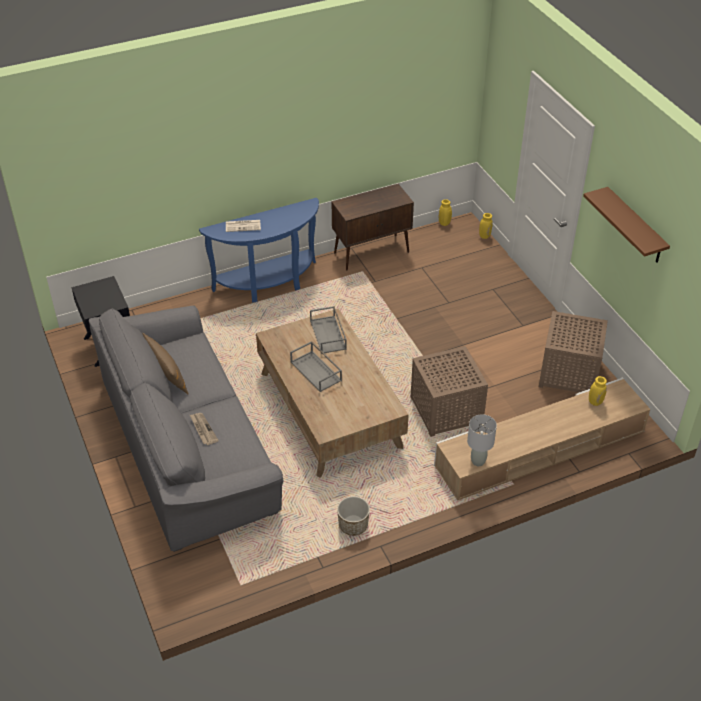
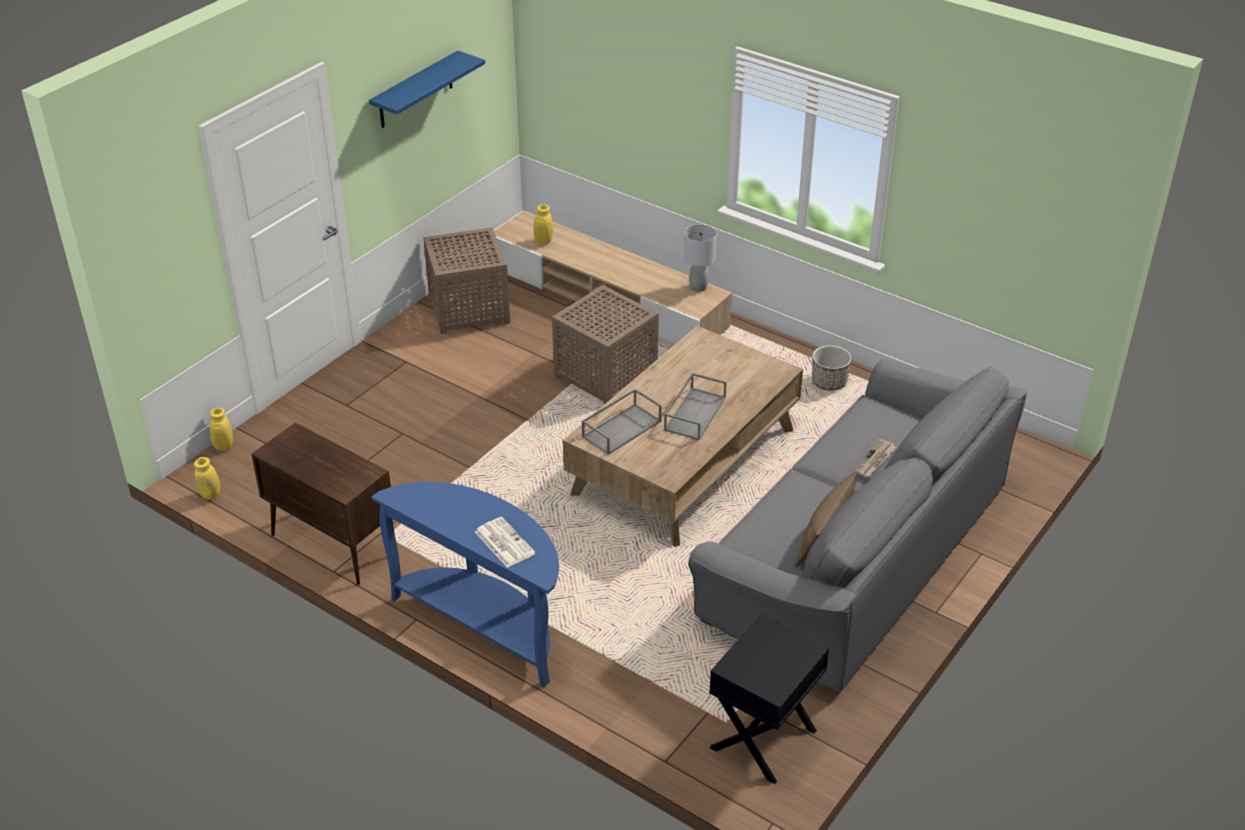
camera: 120 degrees left, 5 degrees down
brown shelf [583,187,670,263] -> blue shelf [369,51,485,128]

